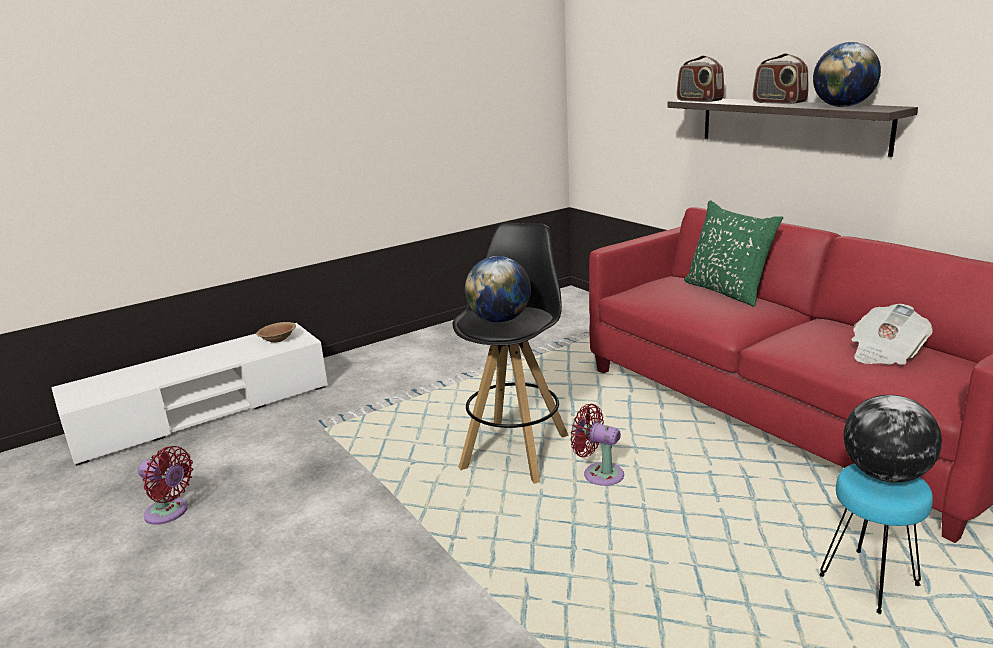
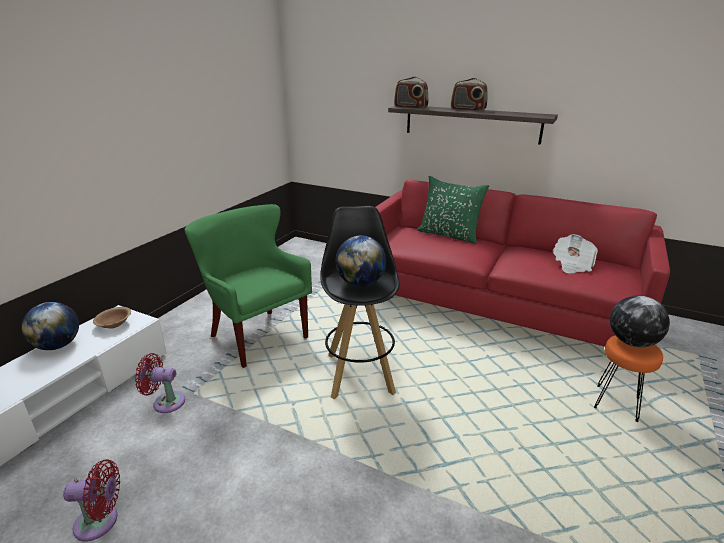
camera: 30 degrees left, 5 degrees up
red fan [570,404,624,486] -> red fan moved to [135,353,185,413]
globe [813,42,881,107] -> globe moved to [21,302,79,350]
turquoise stool [820,464,933,615] -> orange stool [594,335,663,422]
none -> green armchair [184,204,312,368]

